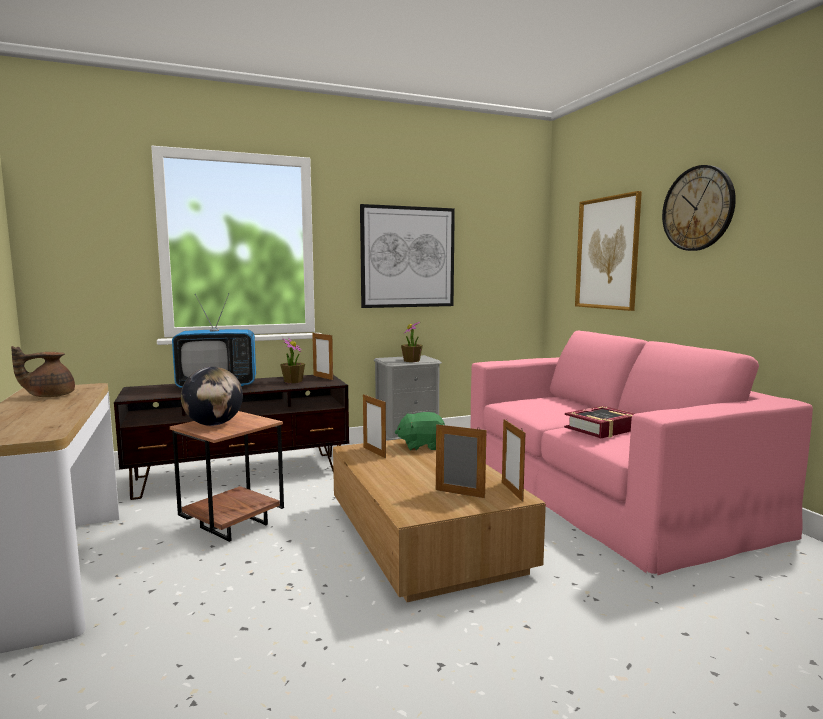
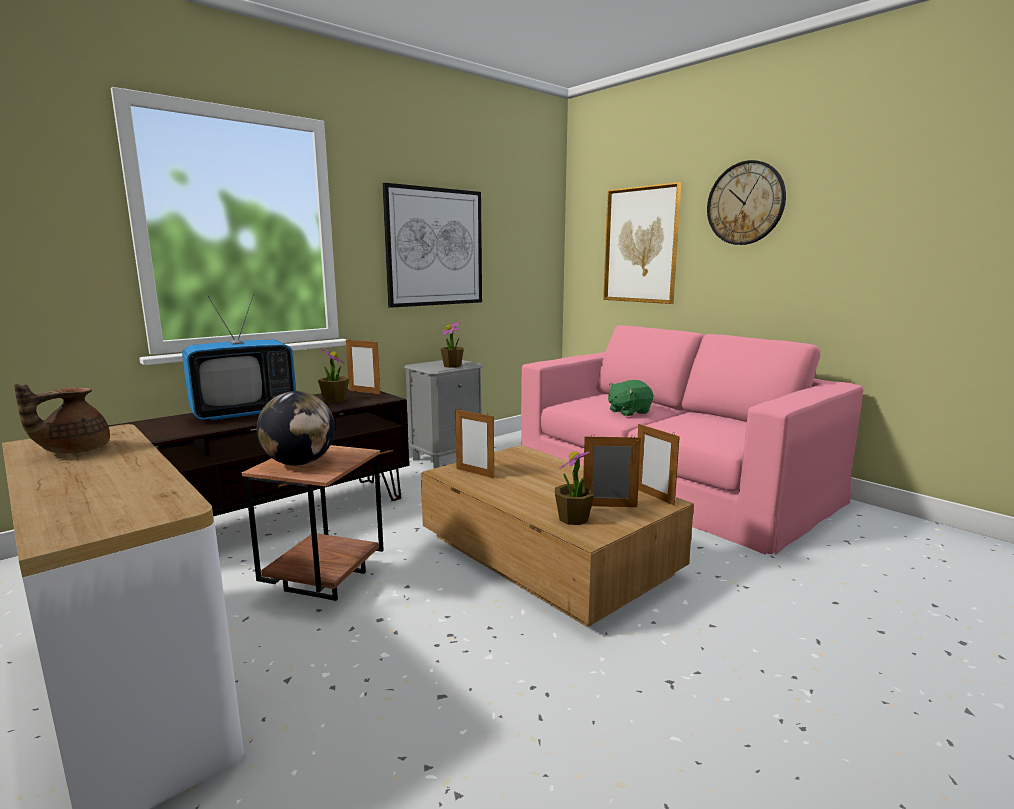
camera: 20 degrees left, 5 degrees up
green plush toy [395,412,445,451] -> green plush toy moved to [608,380,653,416]
book [564,406,635,439] -> none
none -> potted plant [555,449,594,525]

